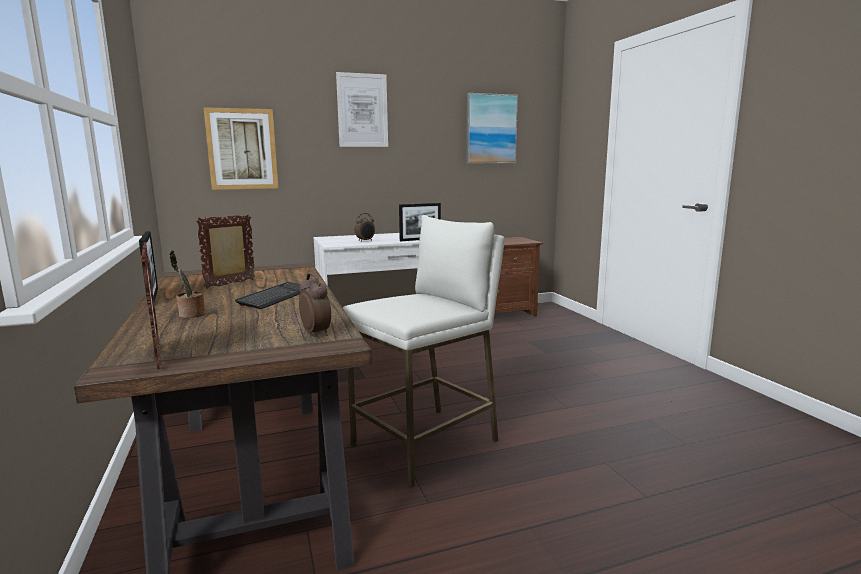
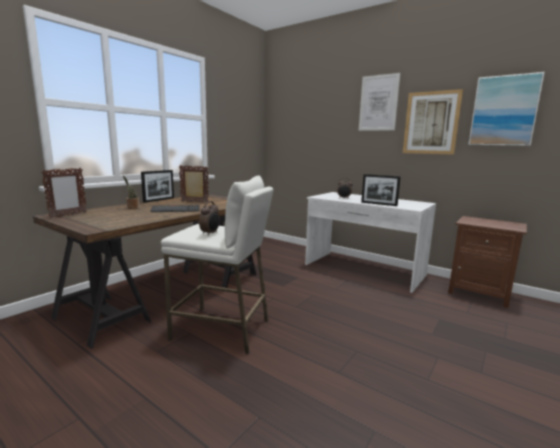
camera: 55 degrees right, 0 degrees up
picture [203,107,278,190] -> picture moved to [403,89,463,155]
alarm clock [299,273,331,337] -> alarm clock moved to [199,201,220,236]

